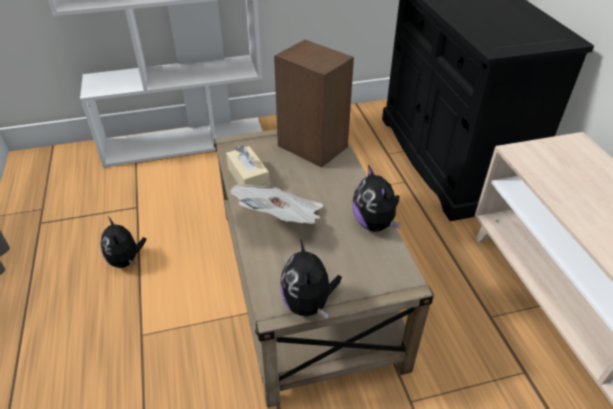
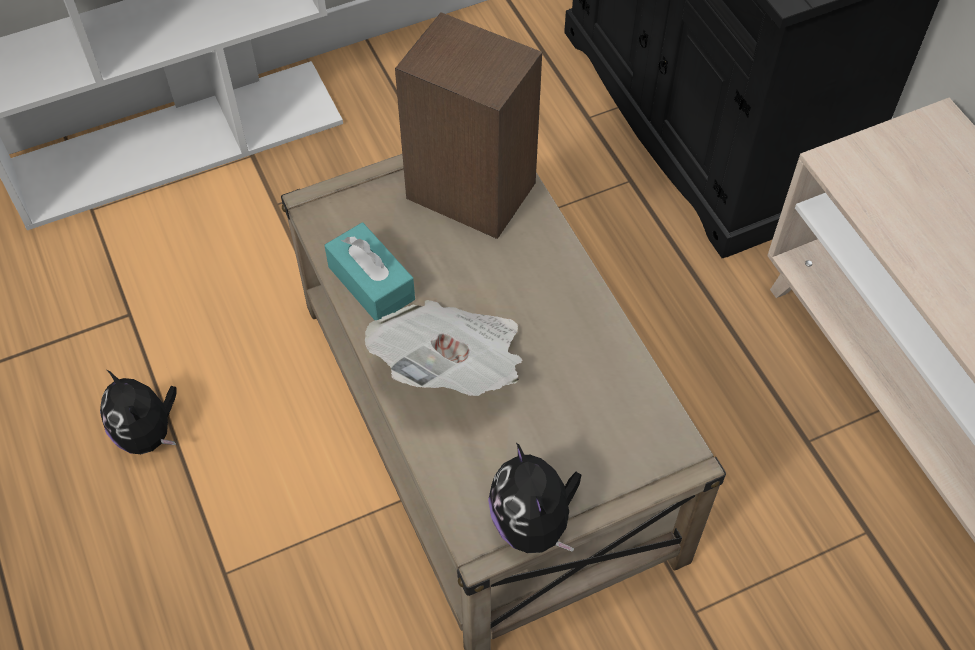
camera: 10 degrees left, 15 degrees up
beige tissue box [226,145,270,188] -> turquoise tissue box [324,222,415,320]
plush toy [352,165,401,232] -> none

